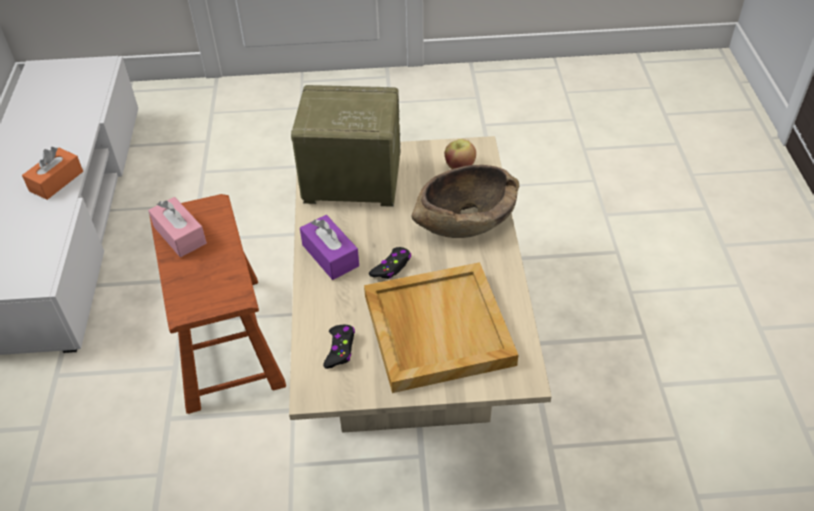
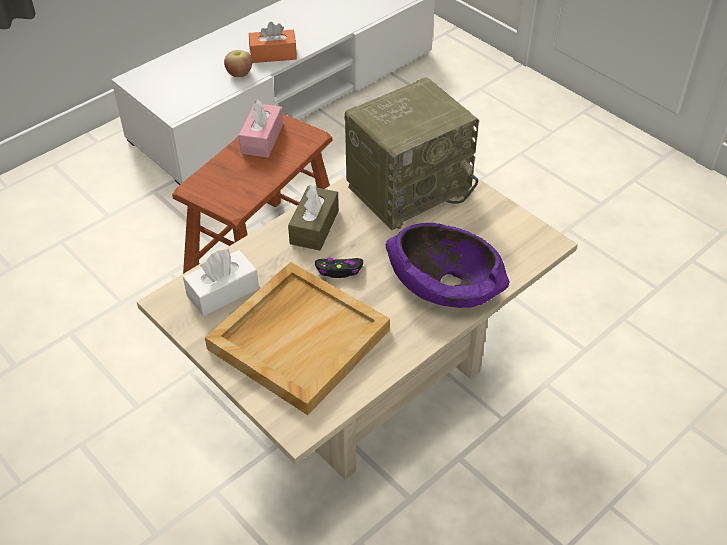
camera: 50 degrees right, 0 degrees up
radio [291,85,400,207] -> radio turned 90 degrees clockwise [345,77,479,230]
purple tissue box [300,215,359,280] -> brown tissue box [288,185,339,251]
black game controller [323,325,355,369] -> white tissue box [183,249,259,316]
brown bowl [412,165,519,238] -> purple bowl [386,223,509,308]
apple [445,139,476,169] -> apple moved to [224,50,252,77]

